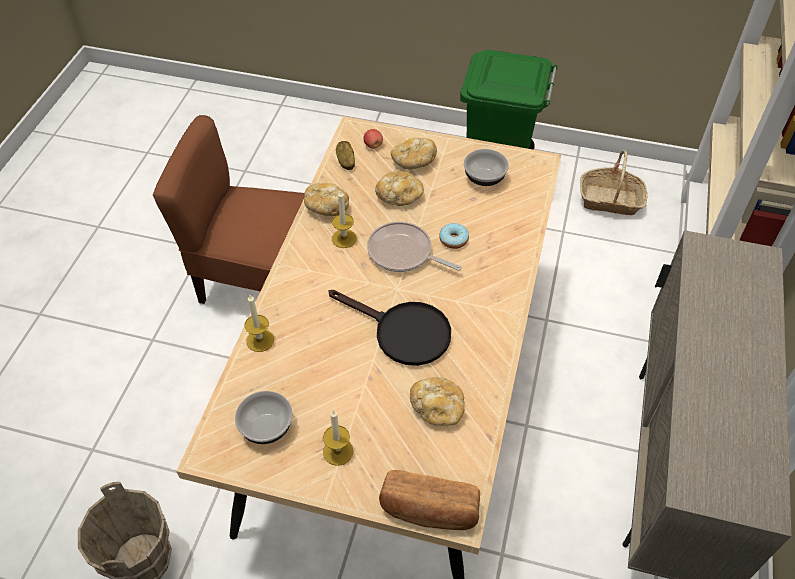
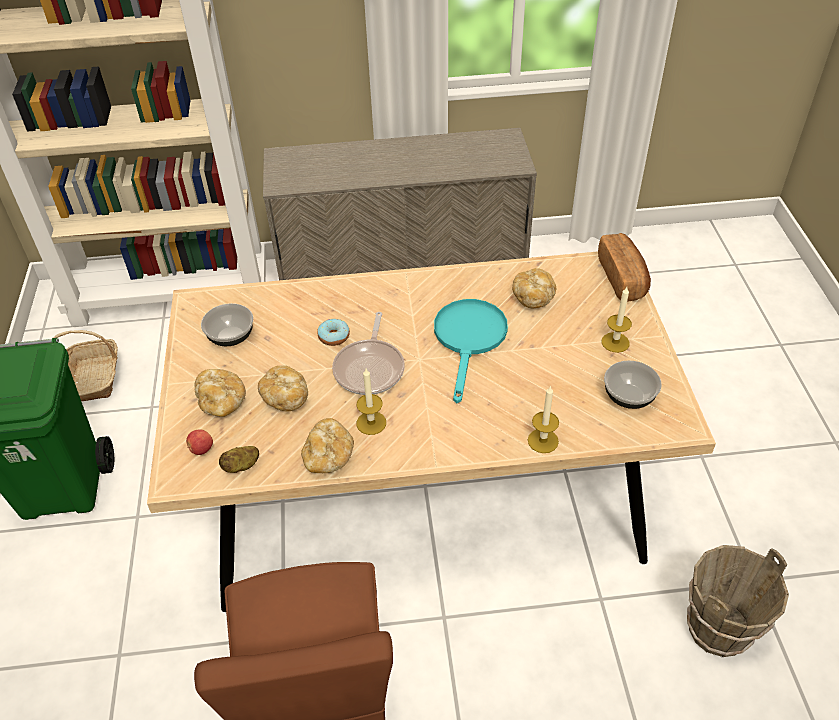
camera: 110 degrees left, 5 degrees down
black frying pan [329,290,451,366] -> turquoise frying pan [434,299,508,403]

